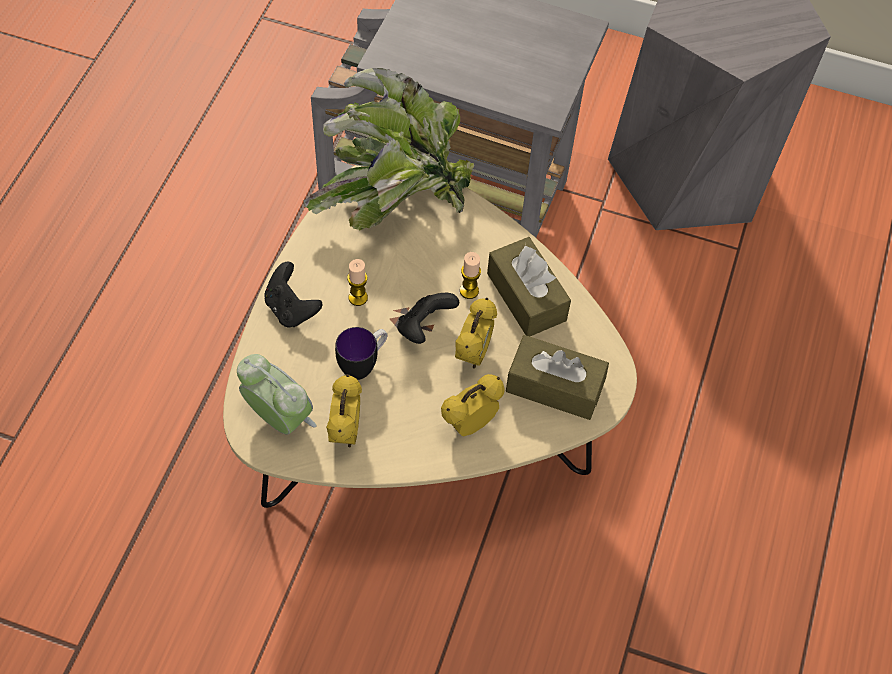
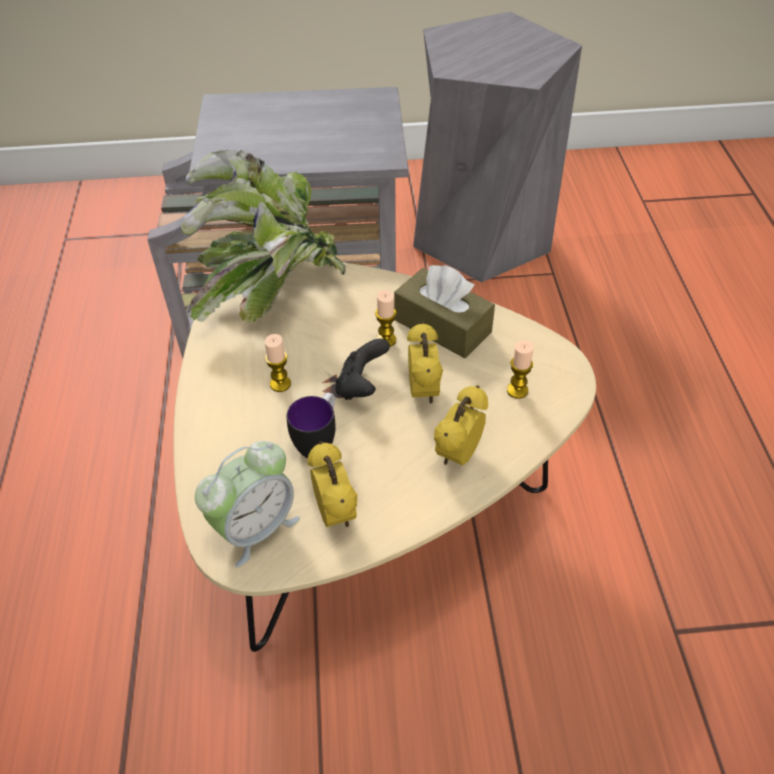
camera: 20 degrees left, 10 degrees down
alarm clock [237,354,317,435] -> alarm clock turned 120 degrees clockwise [195,441,300,567]
black game controller [264,262,322,328] -> none
brown tissue box [506,335,609,420] -> candle [507,340,534,399]

